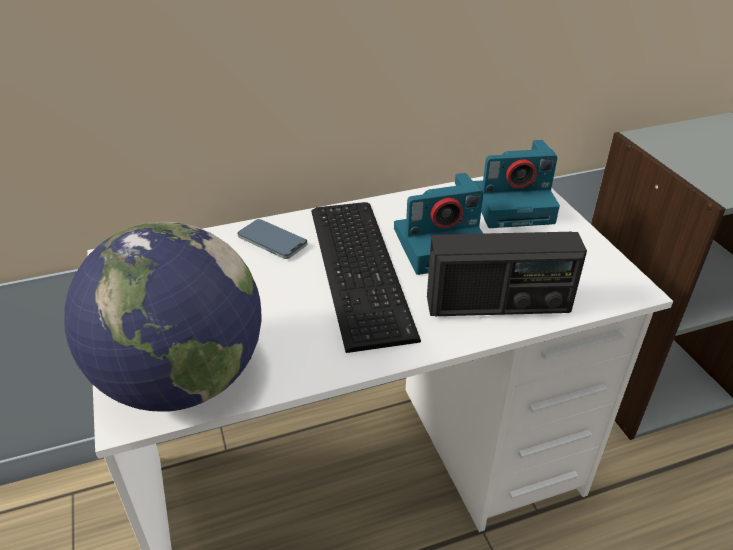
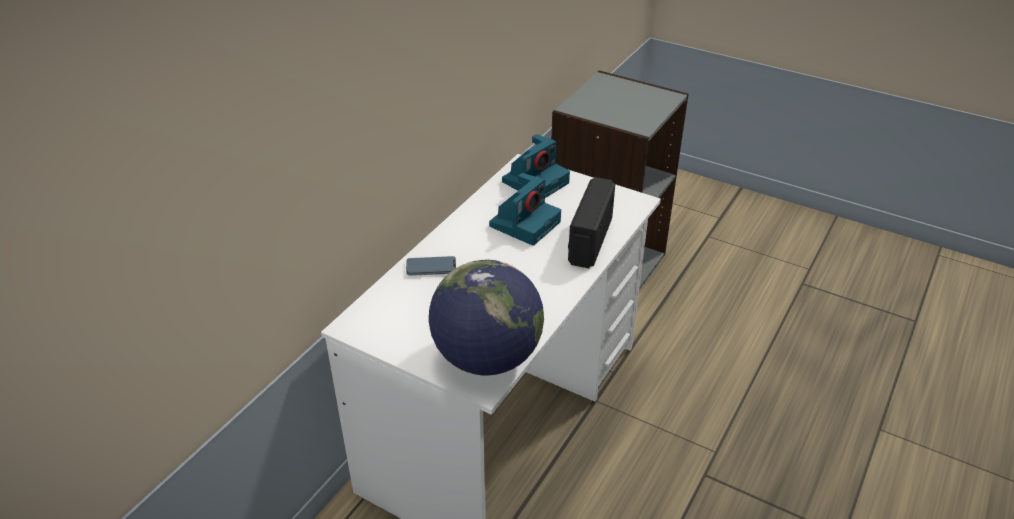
camera: 40 degrees left, 0 degrees up
keyboard [311,202,421,353] -> none
radio [427,232,587,316] -> radio turned 150 degrees clockwise [568,177,615,268]

